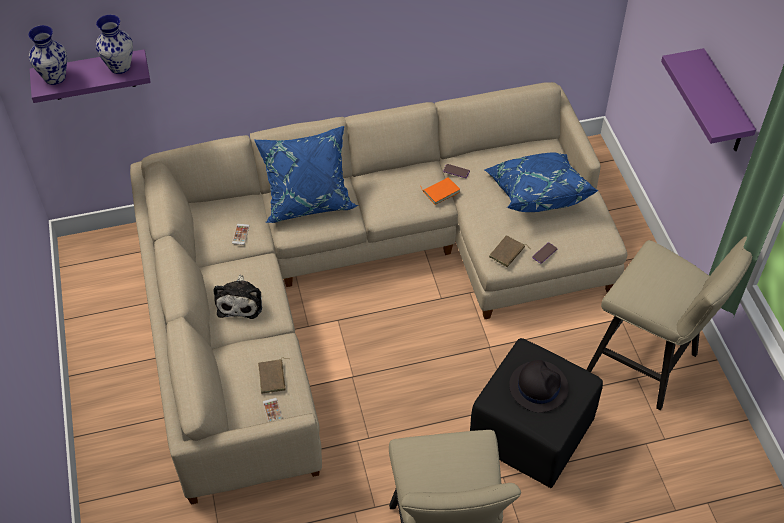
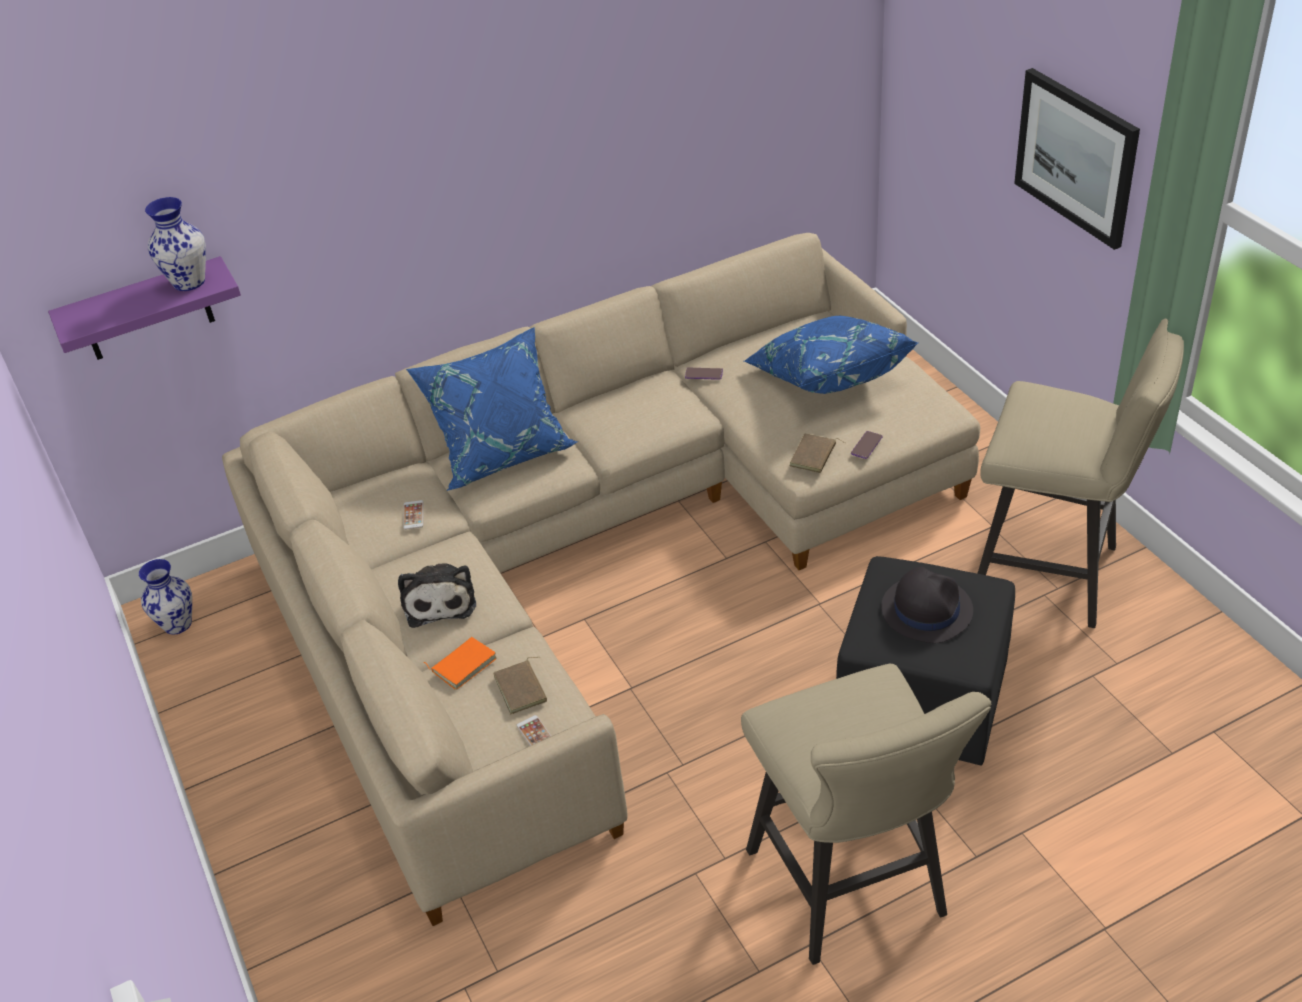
camera: 10 degrees left, 10 degrees down
vase [28,25,67,85] -> vase moved to [139,559,192,635]
orange book [420,177,460,205] -> orange book moved to [424,637,497,690]
purple shelf [661,48,756,151] -> picture [1014,68,1140,250]

